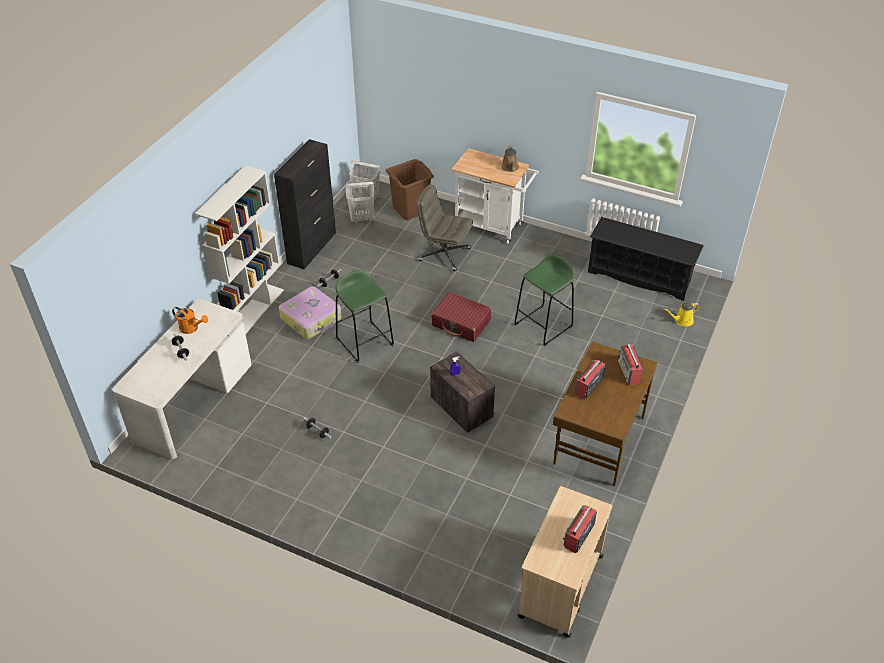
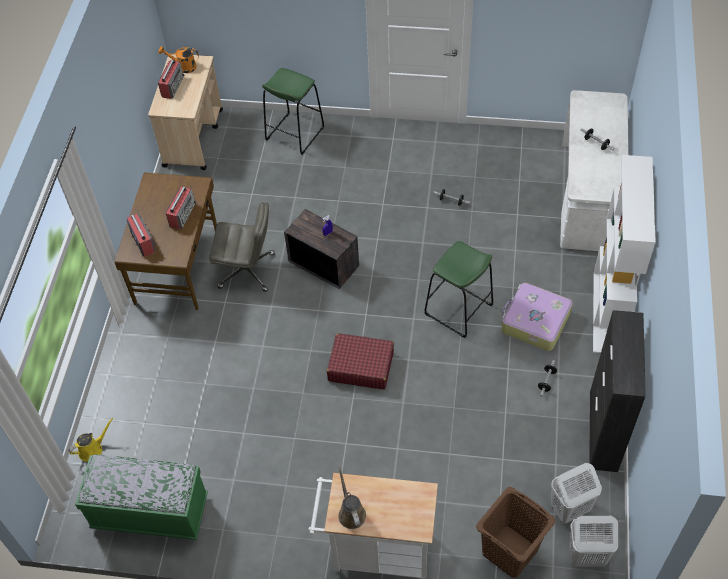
camera: 165 degrees right, 10 degrees up
orange watering can [172,307,208,334] -> orange watering can moved to [158,46,199,73]
grey office chair [417,184,473,271] -> grey office chair moved to [209,202,275,292]
green stool [514,255,574,346] -> green stool moved to [262,68,324,155]
black shoe rack [588,217,704,301] -> green bench [75,454,208,540]

